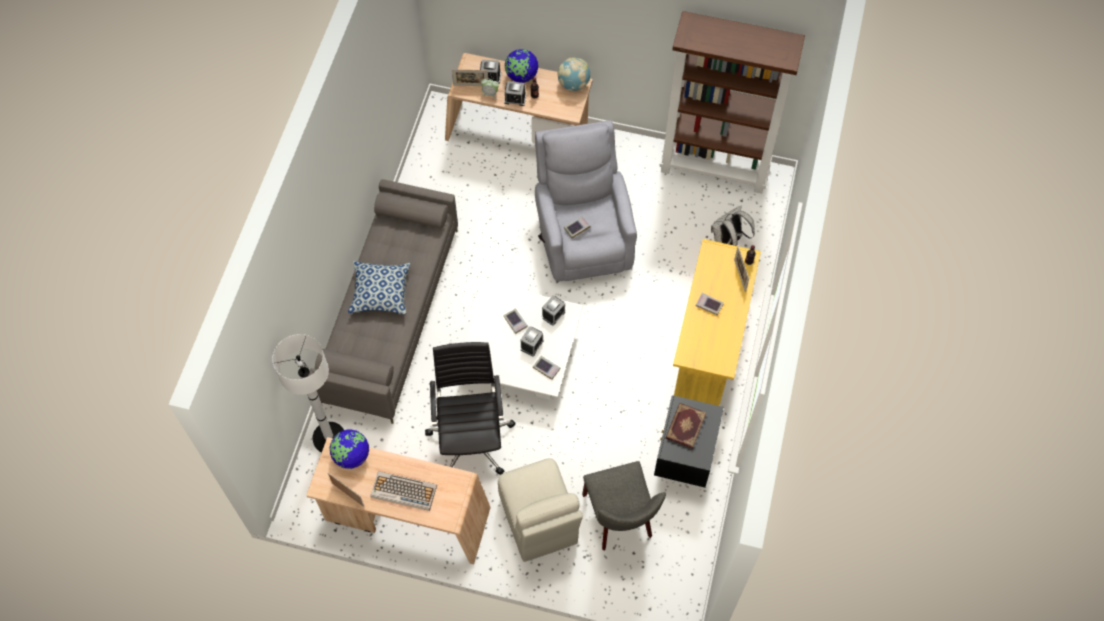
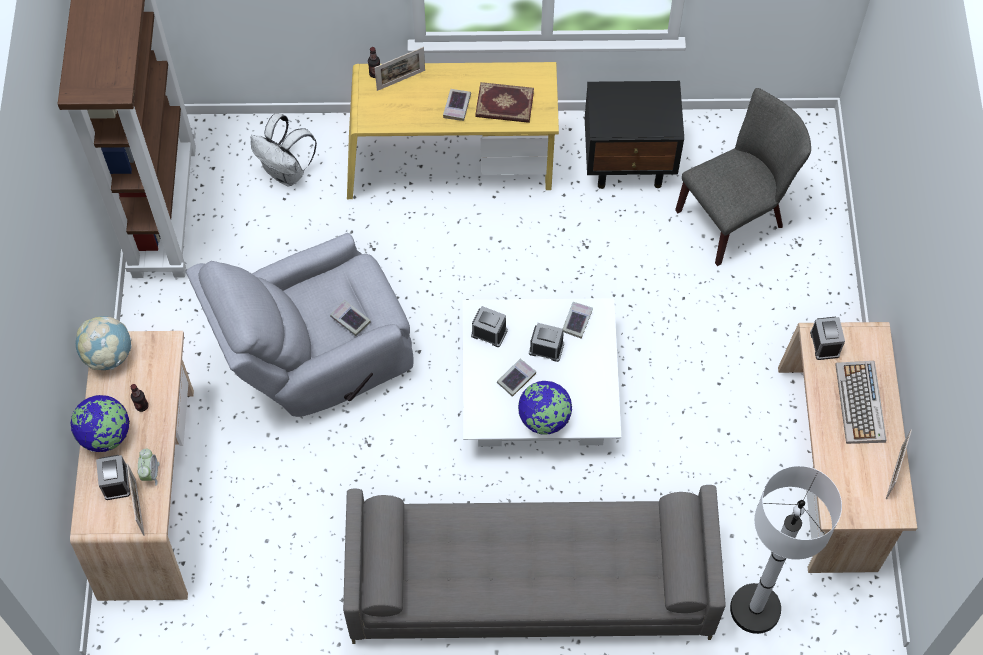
camera: 105 degrees left, 0 degrees up
globe [330,430,369,469] -> globe moved to [518,381,572,434]
pillow [348,261,410,315] -> none
black office chair [425,342,516,475] -> none
beige chair [498,458,583,562] -> none
alarm clock [504,81,526,106] -> alarm clock moved to [810,317,845,360]
book [666,403,706,449] -> book moved to [475,82,534,123]

